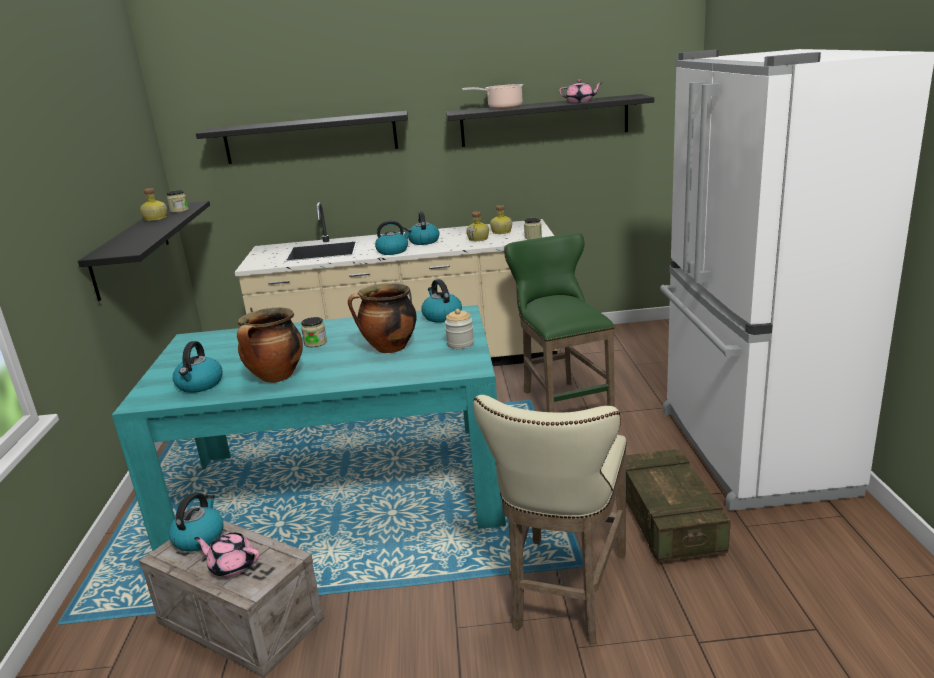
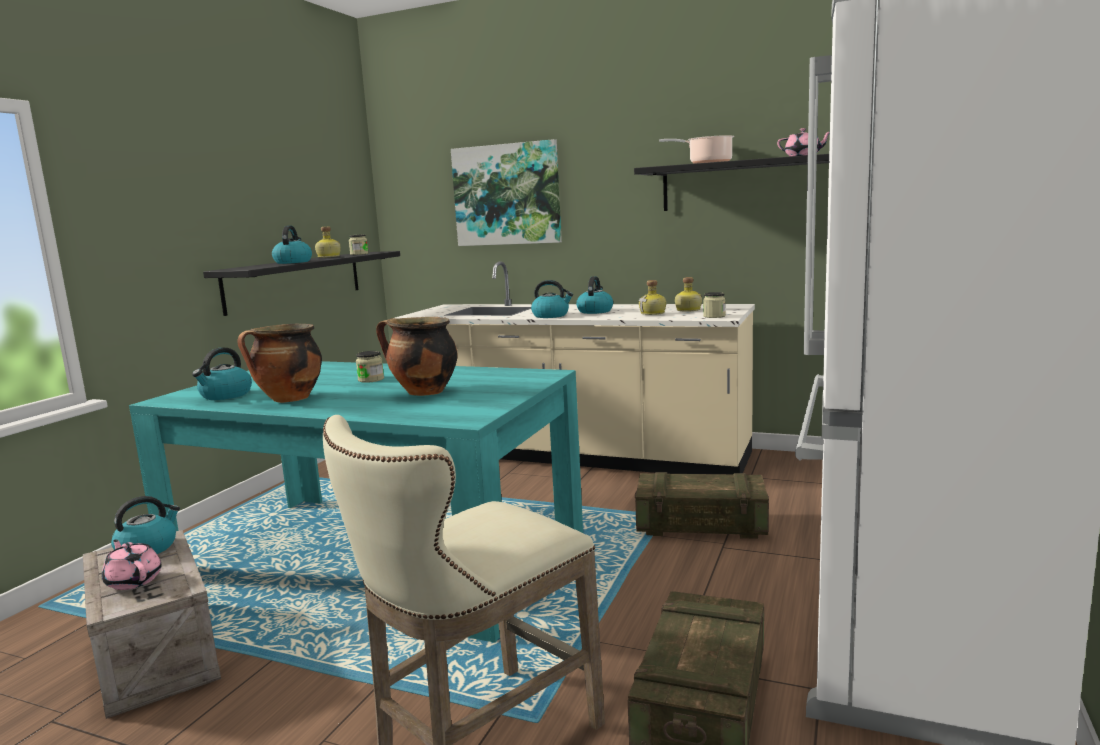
camera: 25 degrees right, 10 degrees down
black shelf [196,111,408,164] -> picture [451,139,562,246]
kettle [422,279,462,323] -> kettle moved to [272,225,312,264]
jar [445,309,474,349] -> none
green stool [504,233,615,412] -> crate [635,472,769,539]

